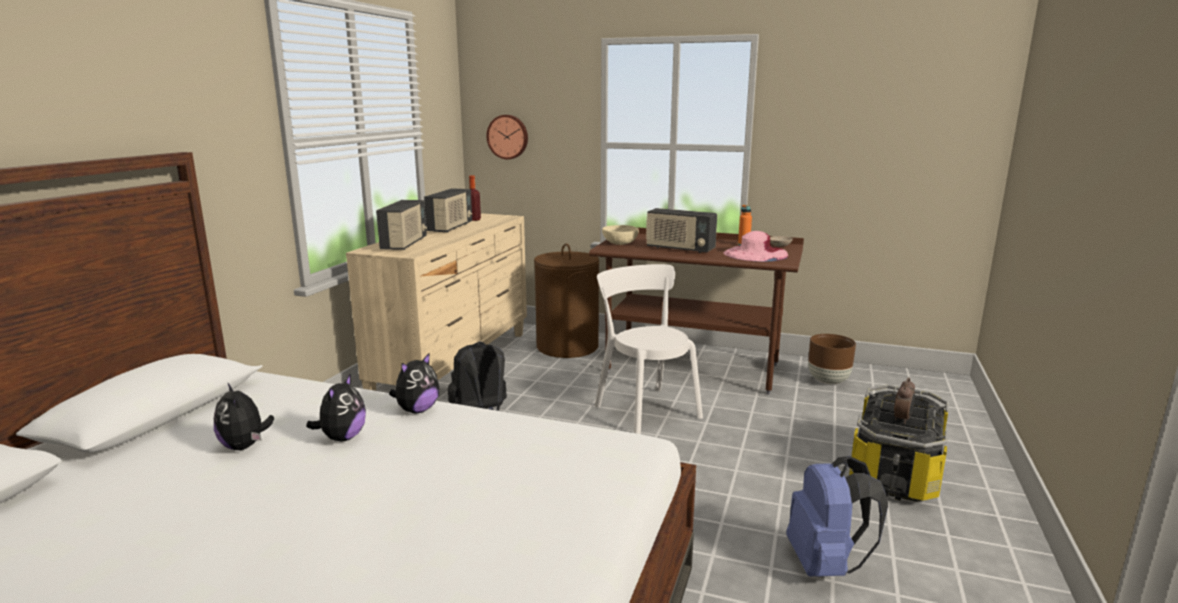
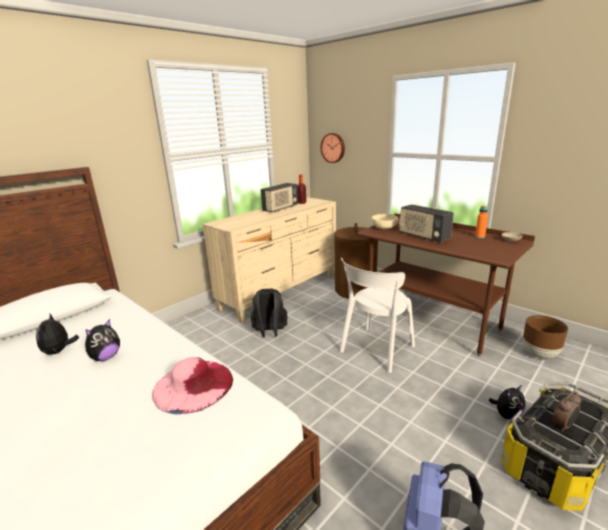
camera: 25 degrees right, 5 degrees up
radio [376,200,427,250] -> none
plush toy [389,352,439,413] -> plush toy moved to [489,385,525,420]
white chair [595,264,703,434] -> white chair turned 135 degrees counterclockwise [339,258,415,373]
pink hat [724,231,788,262] -> pink hat moved to [152,357,233,414]

